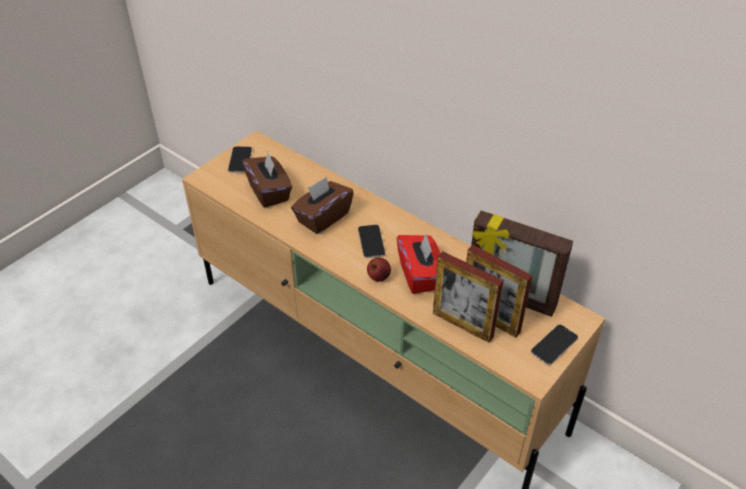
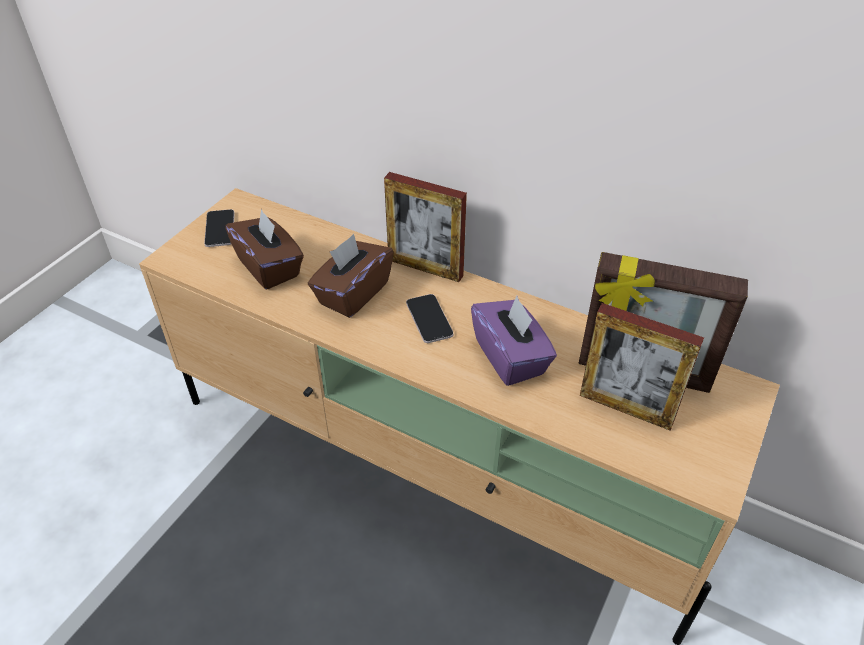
camera: 10 degrees left, 0 degrees up
apple [367,258,391,282] -> none
red tissue box [397,233,440,294] -> purple tissue box [471,296,557,386]
picture frame [433,251,503,343] -> picture frame moved to [384,172,467,282]
phone [531,324,578,365] -> none

